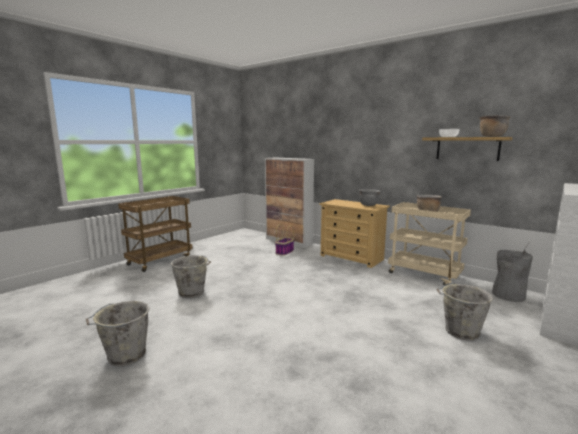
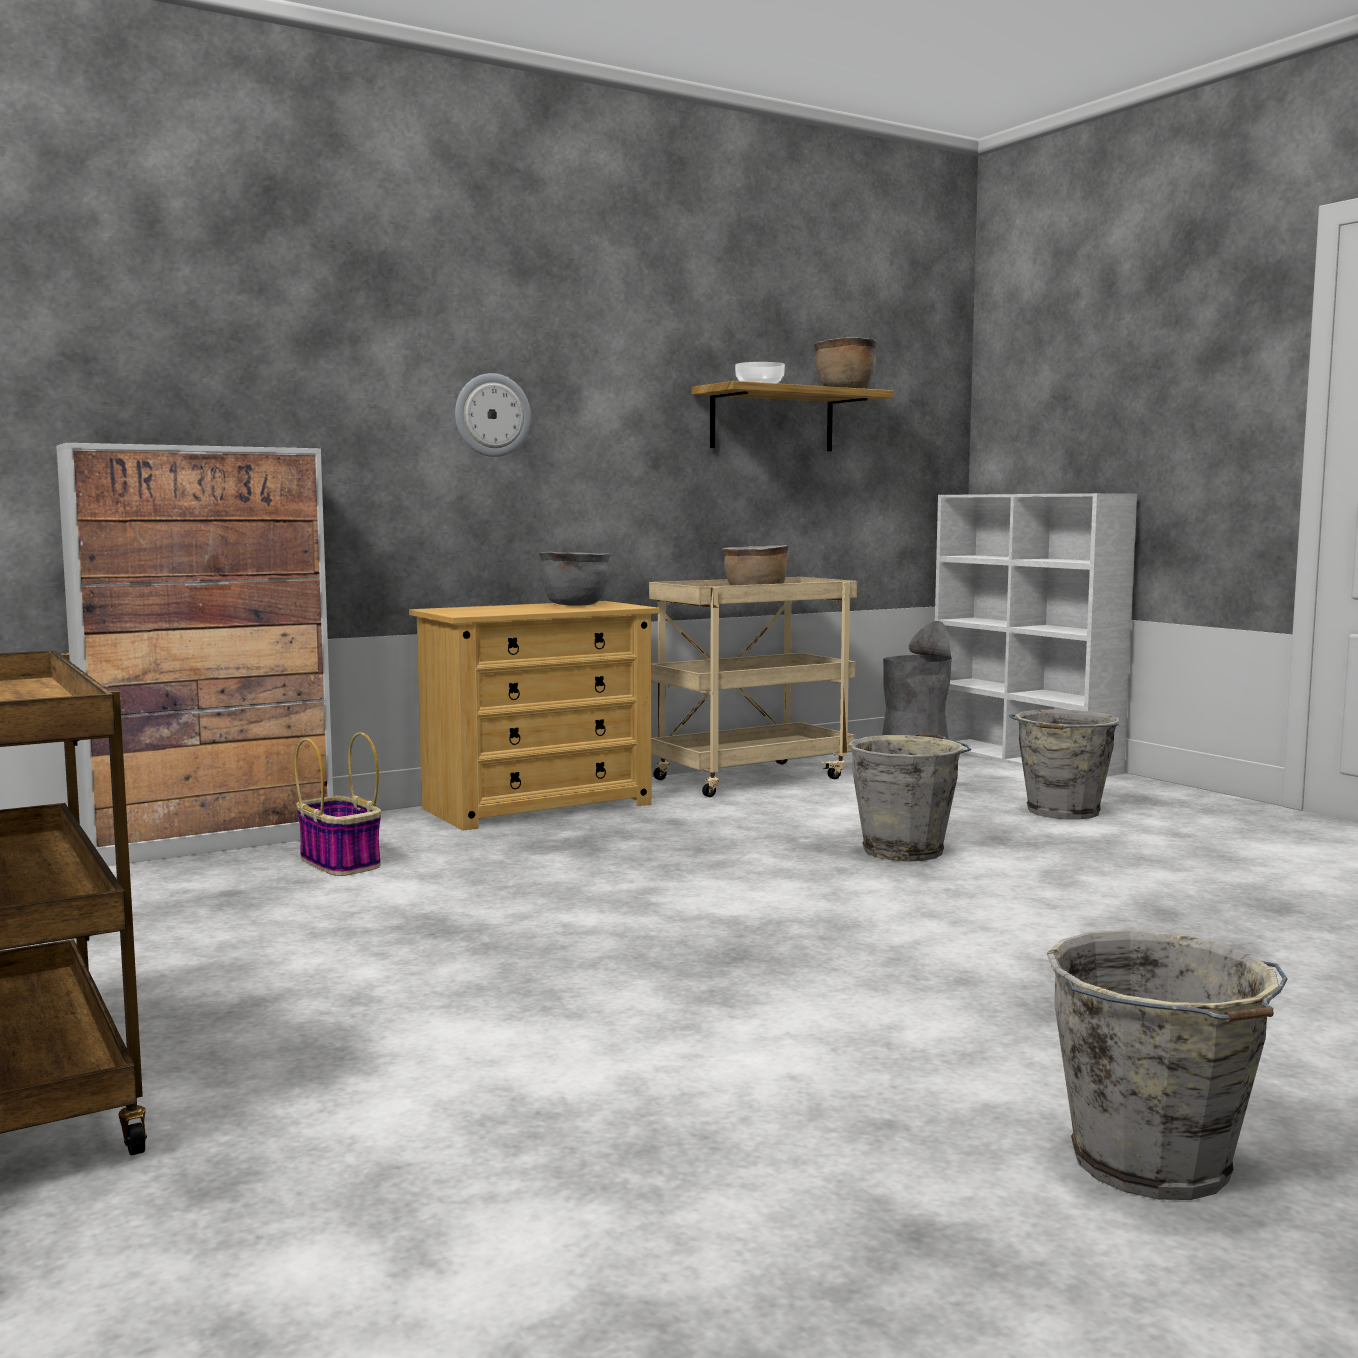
camera: 70 degrees left, 5 degrees down
grey bucket [171,256,211,298] -> grey bucket moved to [848,733,971,862]
none -> wall clock [455,373,531,457]

